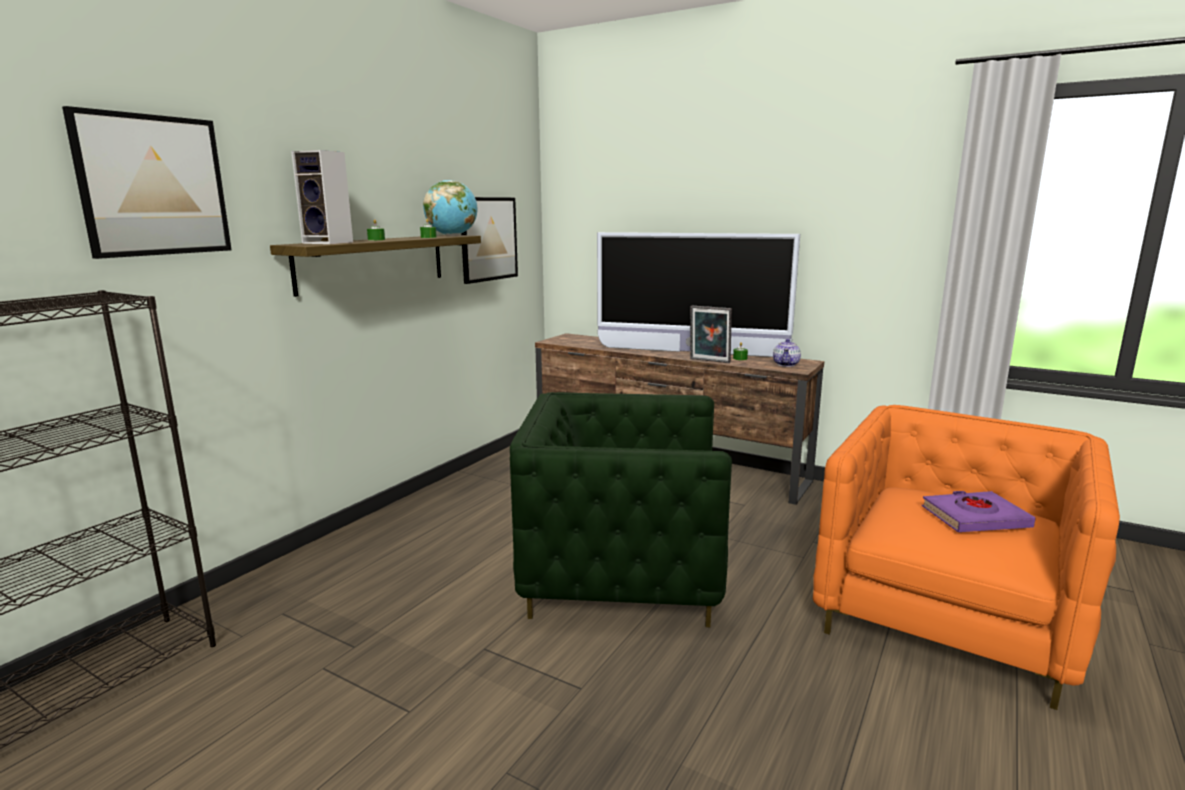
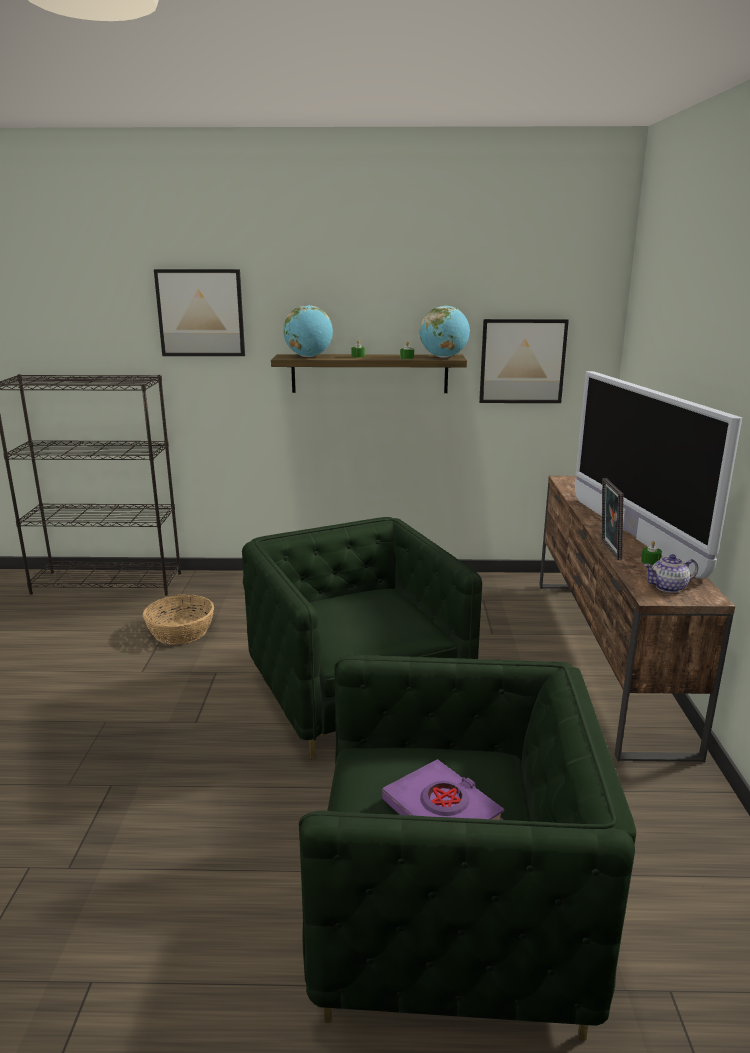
camera: 60 degrees right, 5 degrees up
speaker [291,150,353,244] -> globe [283,305,333,357]
orange armchair [813,405,1120,710] -> green armchair [299,655,636,1040]
none -> basket [143,594,214,645]

